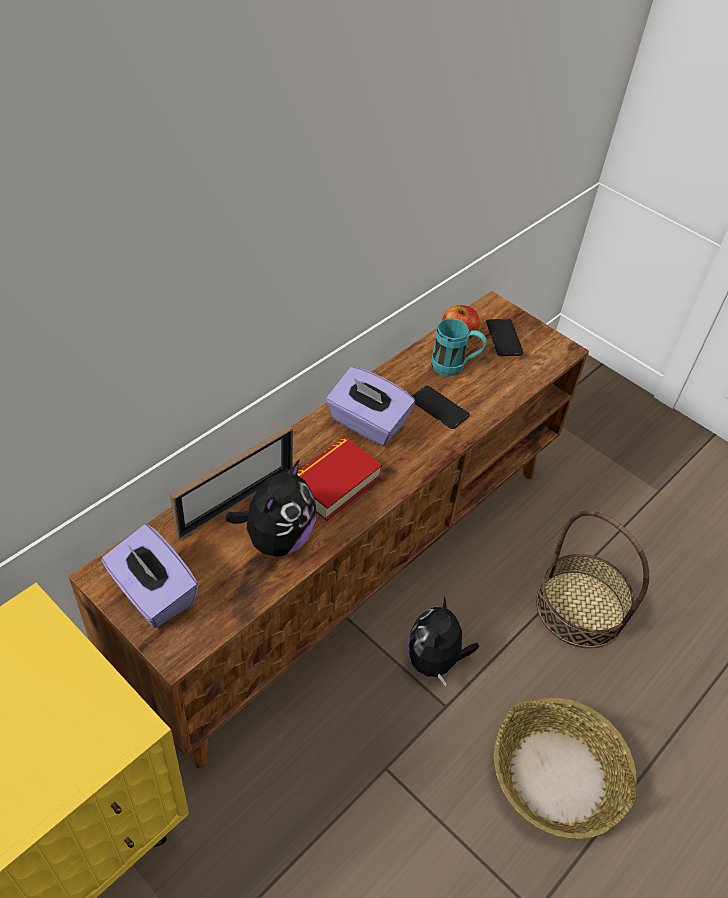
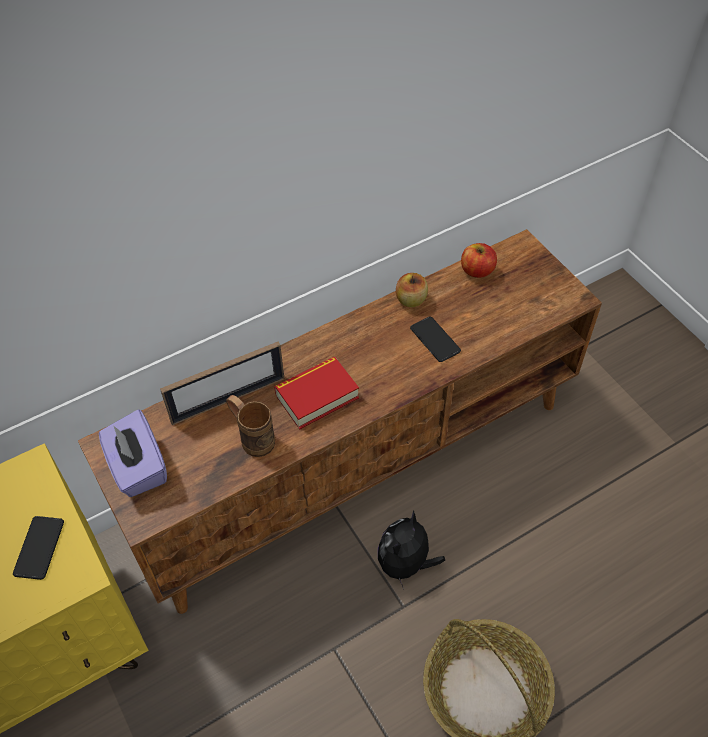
camera: 20 degrees right, 5 degrees up
plush toy [225,459,316,557] -> brown mug [226,395,275,457]
purple tissue box [326,367,415,446] -> none
turquoise mug [431,318,487,376] -> none
phone [486,319,524,356] -> phone moved to [13,516,64,580]
basket [536,510,649,648] -> none
none -> apple [396,273,428,307]

